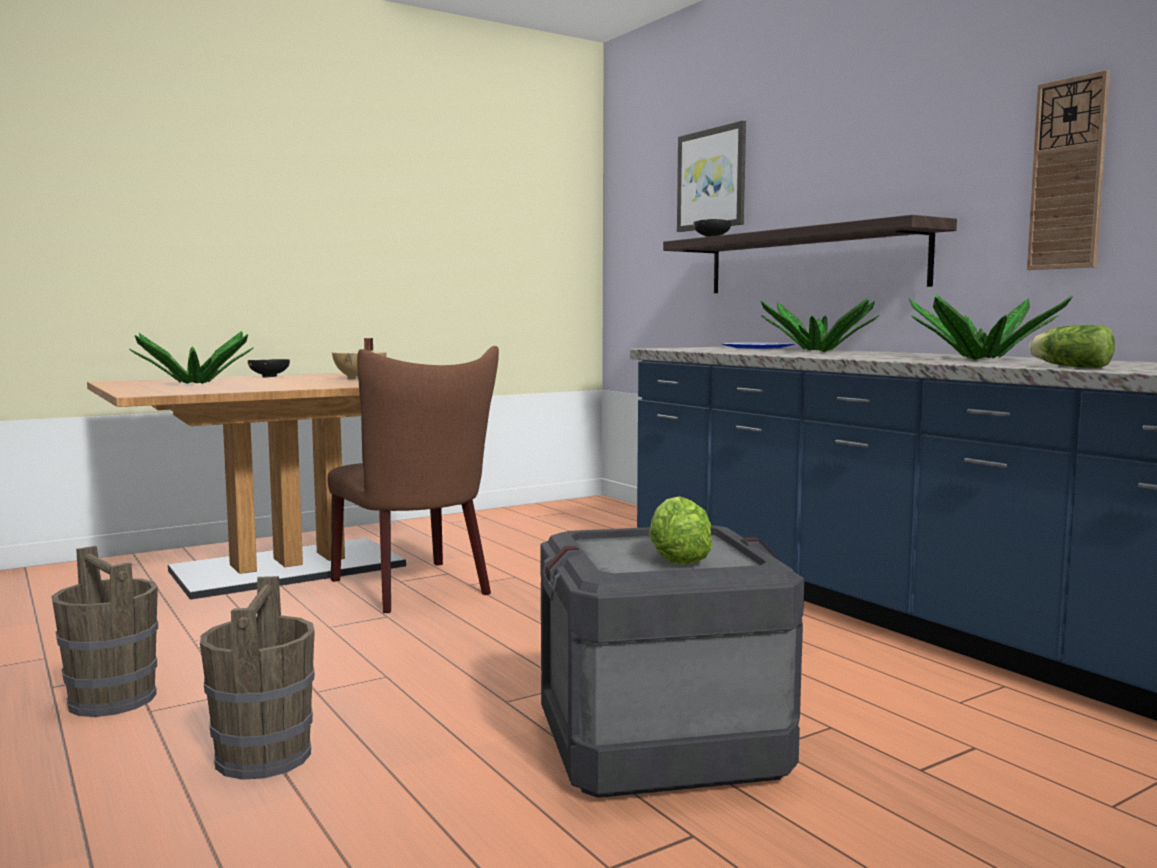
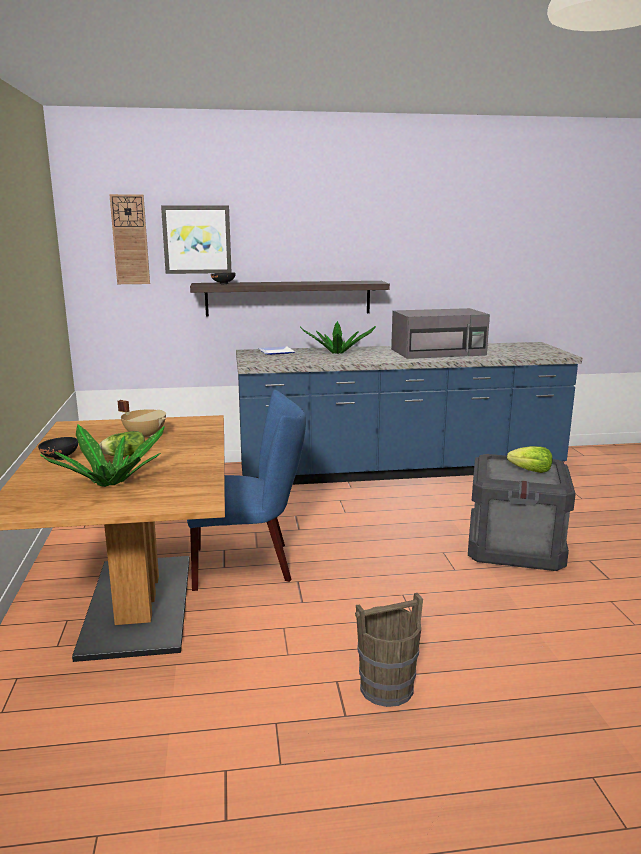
camera: 65 degrees left, 10 degrees up
brown bucket [200,576,315,780] -> none
brown chair [327,346,499,613] -> blue chair [187,390,306,591]
potted plant [909,294,1073,360] -> grey microwave [391,308,490,359]
wall clock [1027,70,1110,270] -> wall clock moved to [109,194,150,284]
lettuce [1029,325,1115,368] -> lettuce moved to [99,431,145,456]

